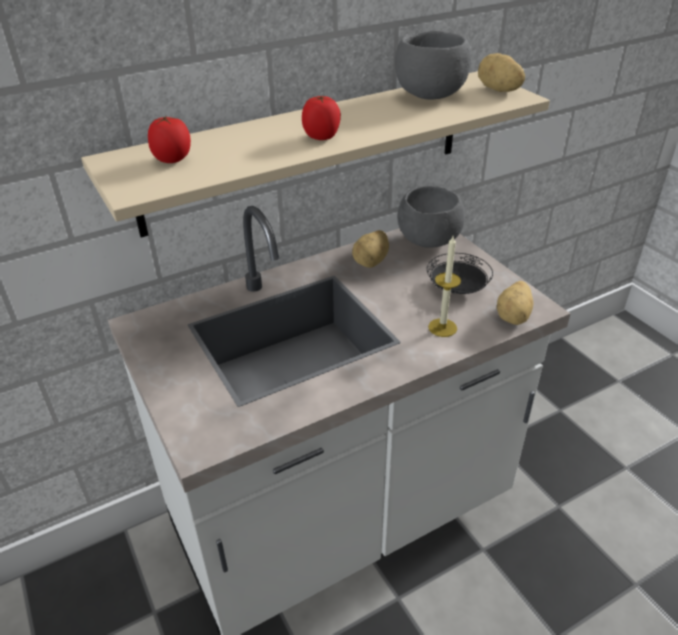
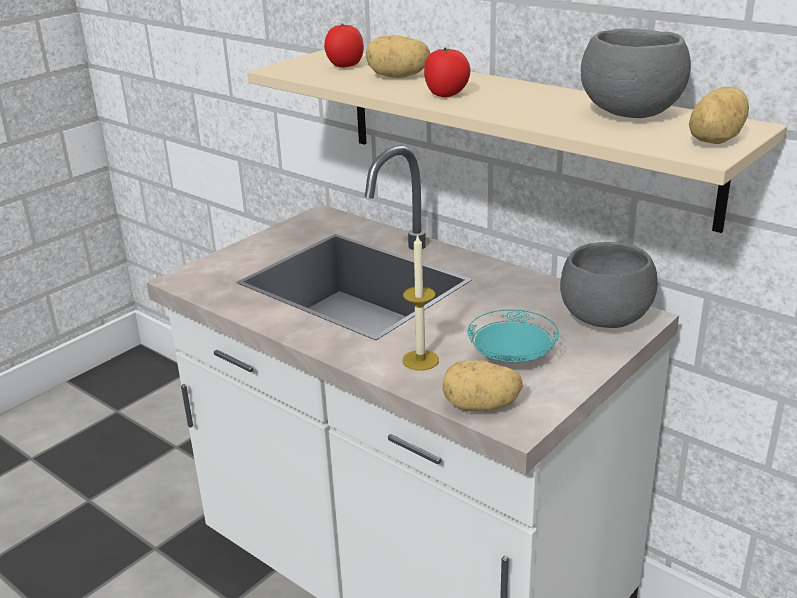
camera: 70 degrees right, 10 degrees down
potato [352,230,389,268] -> potato moved to [366,35,430,78]
black plate [427,253,493,294] -> turquoise plate [468,309,559,362]

